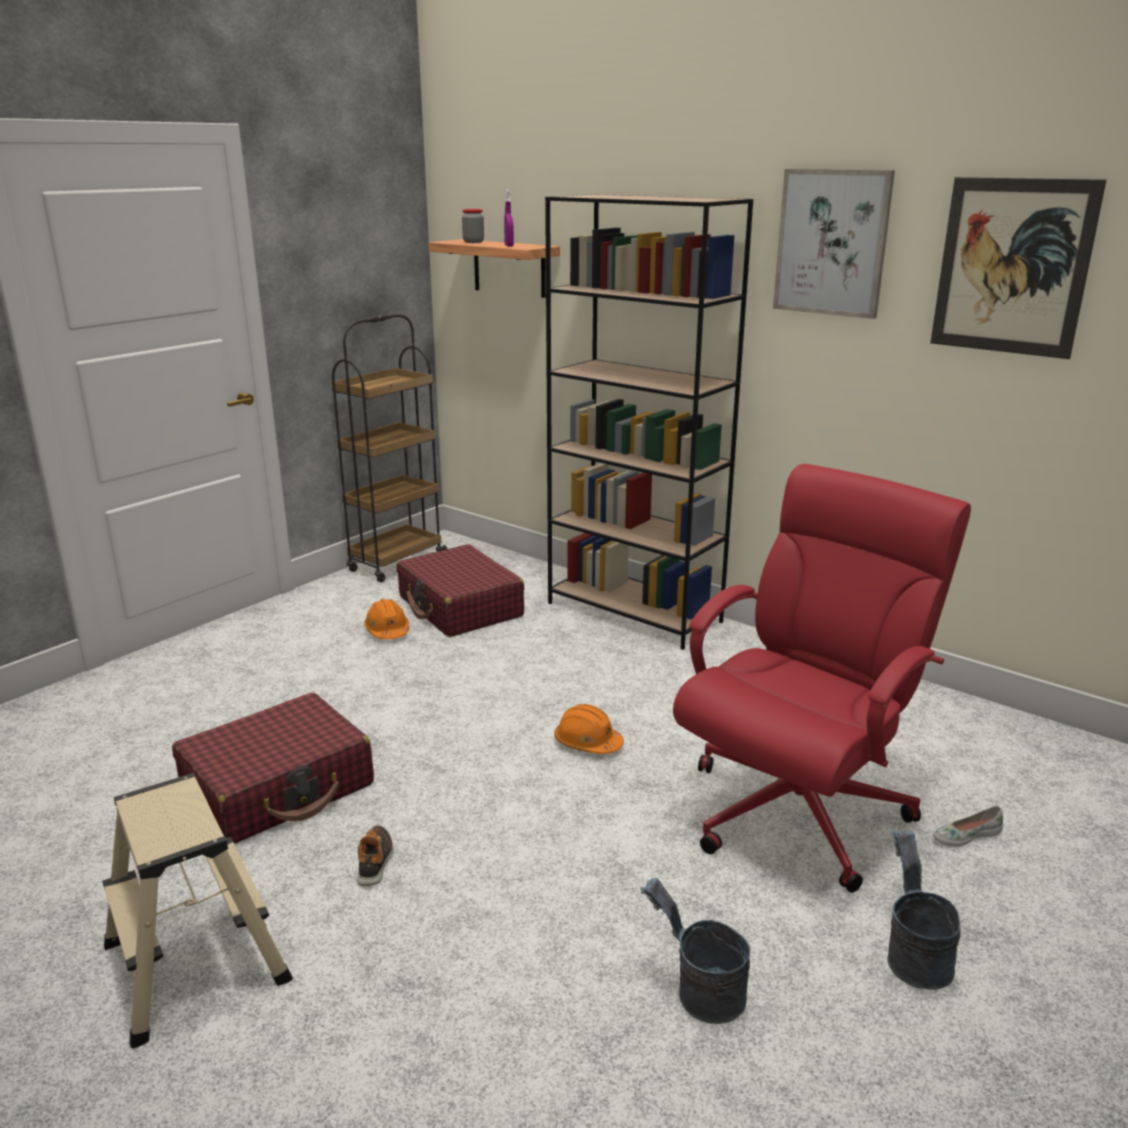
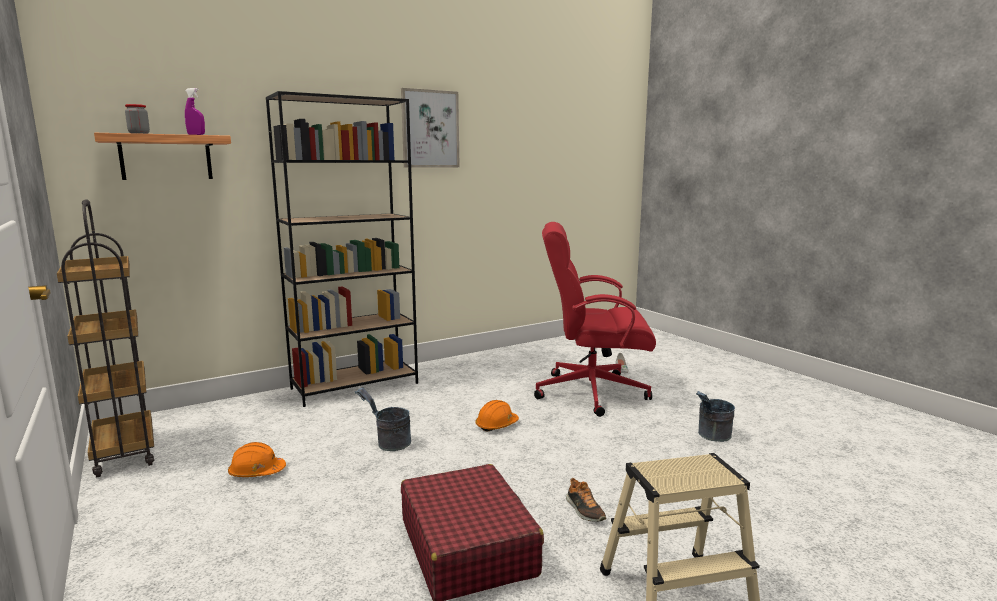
camera: 70 degrees left, 10 degrees down
shoe [357,825,394,886] -> shoe turned 135 degrees counterclockwise [566,478,606,522]
red suitcase [396,544,524,637] -> none
red office chair [673,464,971,893] -> red office chair turned 60 degrees counterclockwise [534,222,656,417]
grey bucket [887,830,961,990] -> grey bucket moved to [355,387,411,451]
picture [930,177,1106,359] -> none

